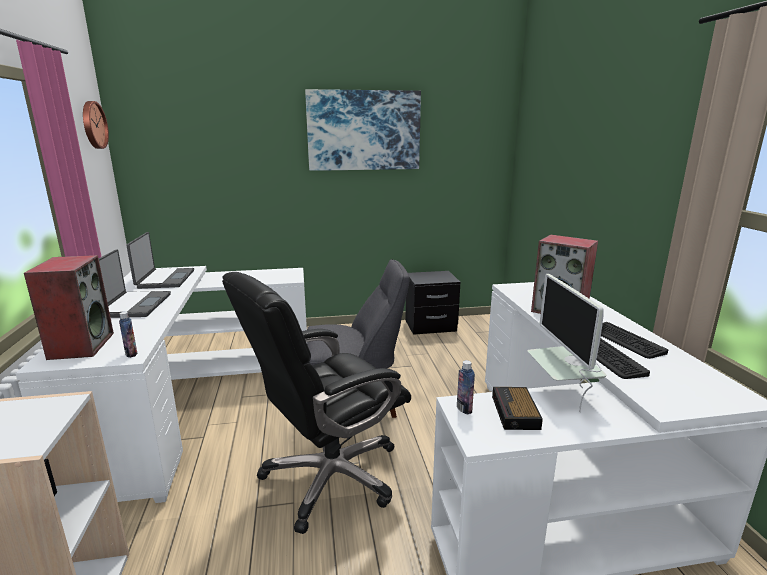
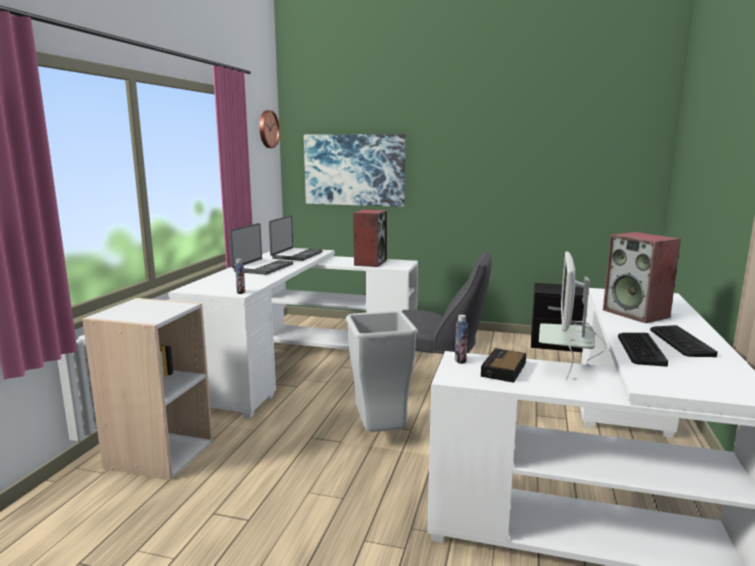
camera: 25 degrees right, 5 degrees down
speaker [24,255,114,360] -> speaker moved to [353,209,387,267]
black office chair [222,272,411,534] -> grey trash can [346,311,418,432]
picture [305,89,421,171] -> picture moved to [304,134,405,207]

